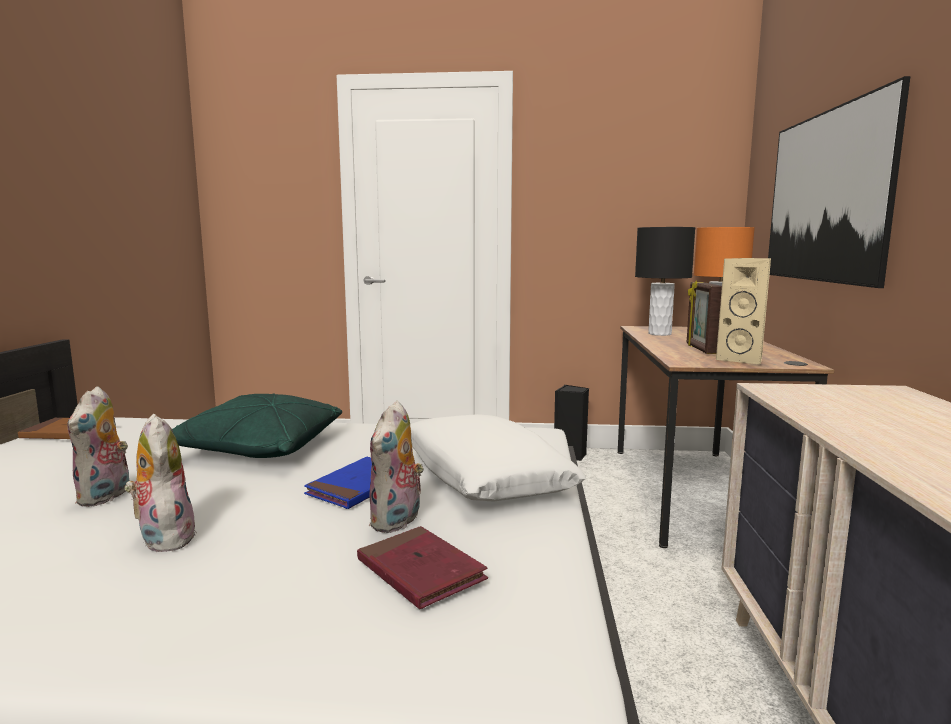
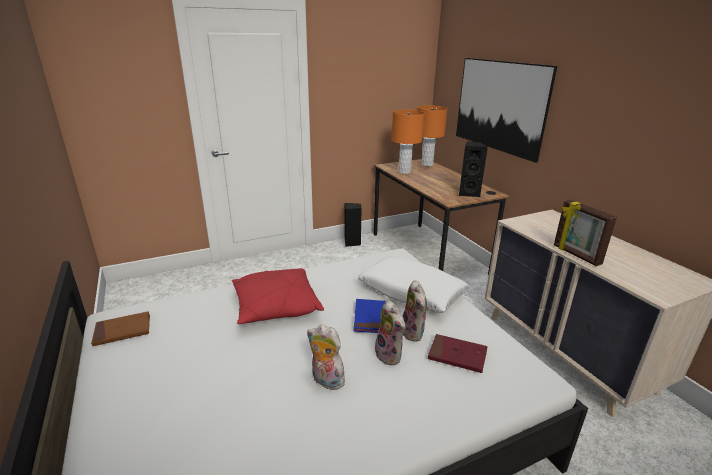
camera: 30 degrees left, 15 degrees up
plush toy [67,386,129,507] -> plush toy moved to [375,300,405,365]
green pillow [172,393,342,458] -> red pillow [232,268,324,324]
black table lamp [635,227,695,336] -> orange table lamp [391,110,425,174]
picture frame [687,280,722,354] -> picture frame moved to [554,199,617,266]
beige speaker [716,258,771,365] -> black speaker [459,142,488,197]

